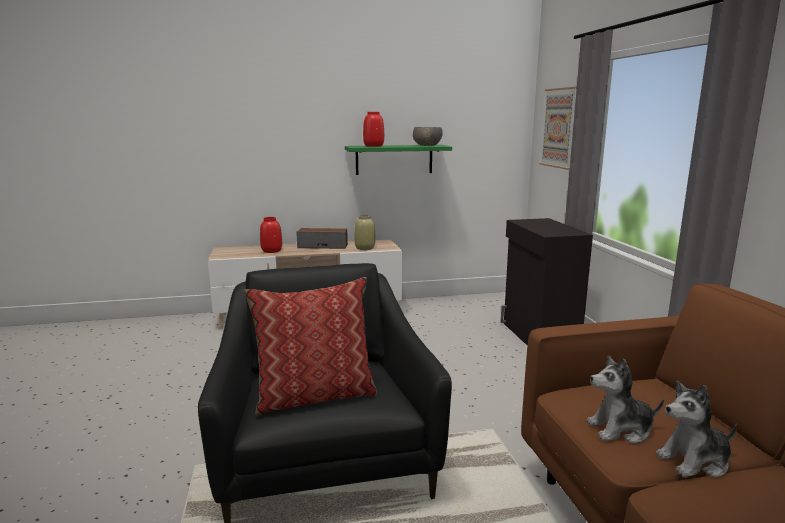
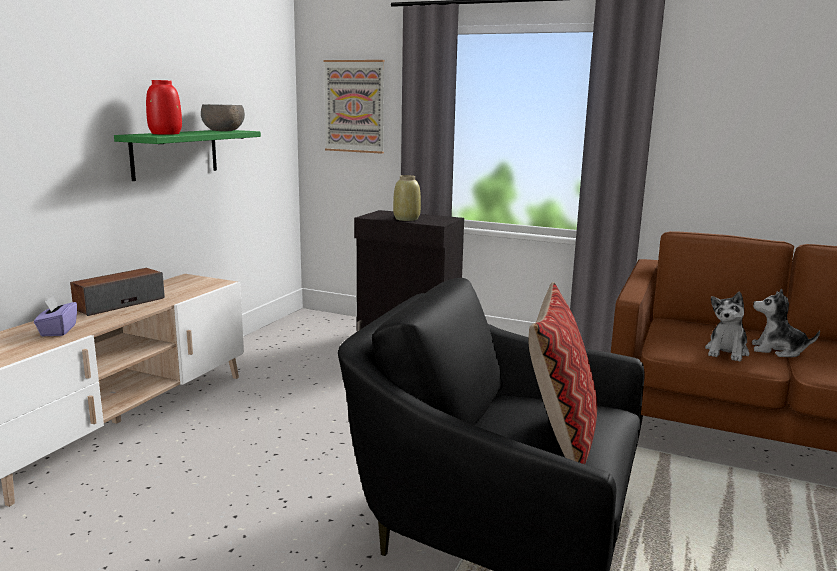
camera: 55 degrees left, 0 degrees up
red vase [260,217,282,253] -> purple tissue box [34,296,77,336]
beige vase [354,215,375,250] -> beige vase moved to [393,175,421,221]
plush toy [656,381,737,478] -> plush toy turned 90 degrees clockwise [752,289,820,357]

